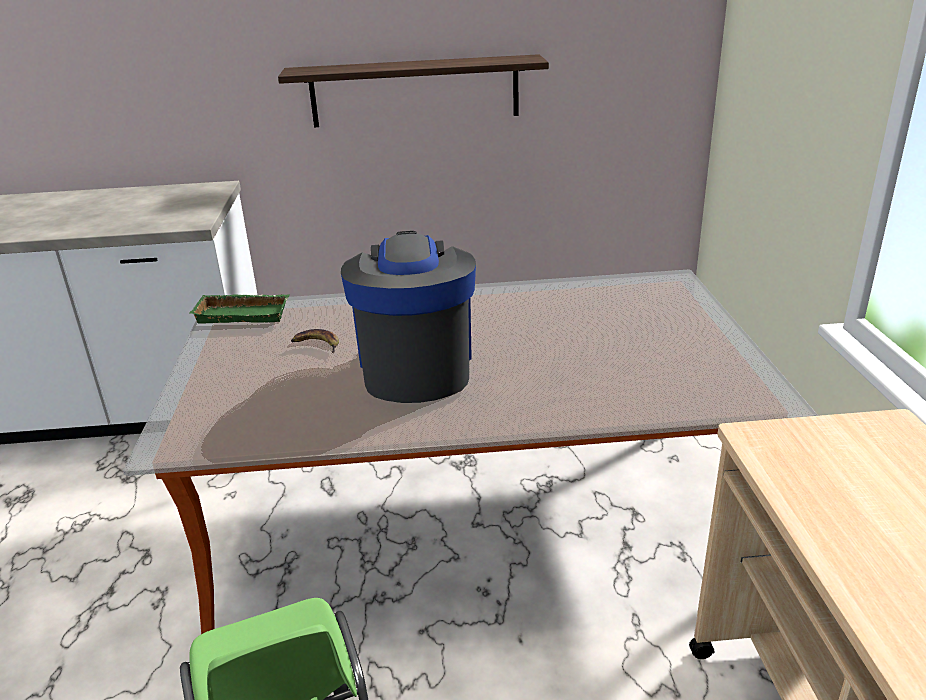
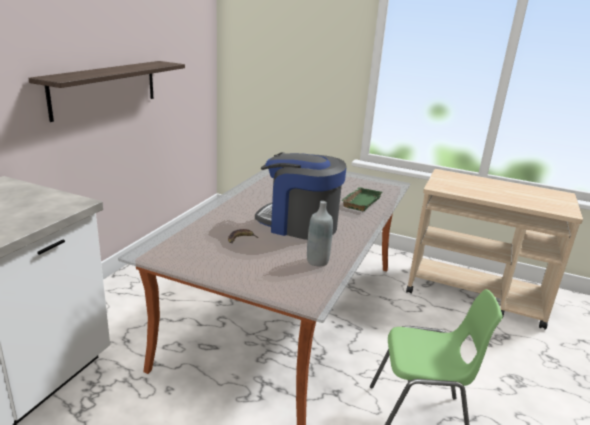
camera: 65 degrees left, 5 degrees down
green tray [189,294,289,324] -> green tray moved to [341,187,382,211]
none -> grey bottle [307,201,333,266]

